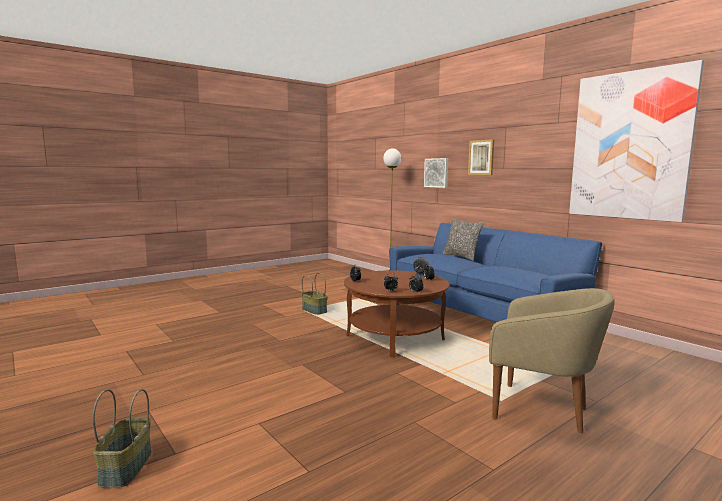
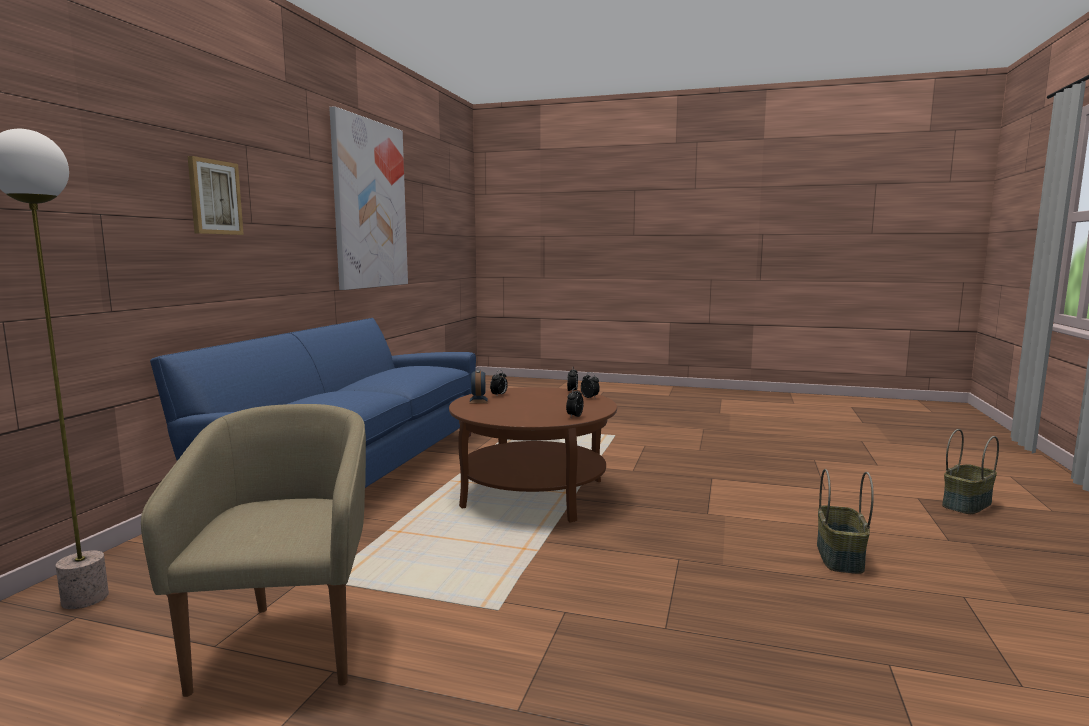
camera: 125 degrees left, 0 degrees up
basket [301,273,328,315] -> basket moved to [817,469,874,574]
picture [424,158,448,188] -> none
pillow [443,219,484,261] -> none
beige armchair [489,288,615,433] -> beige armchair moved to [141,404,366,697]

